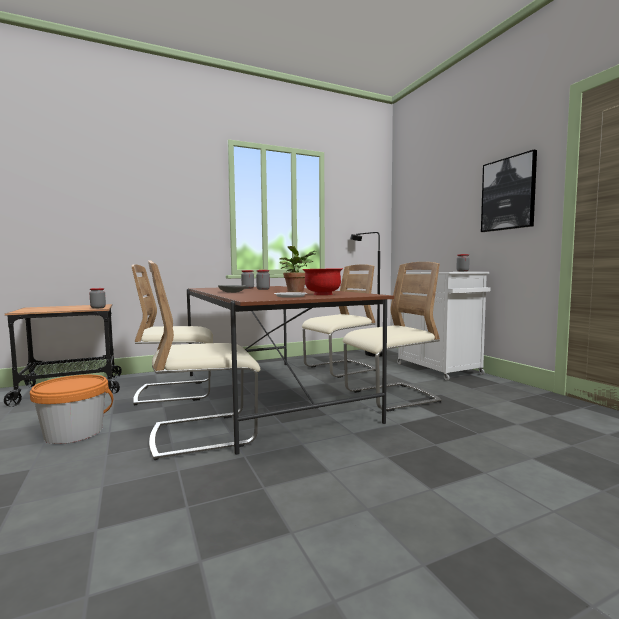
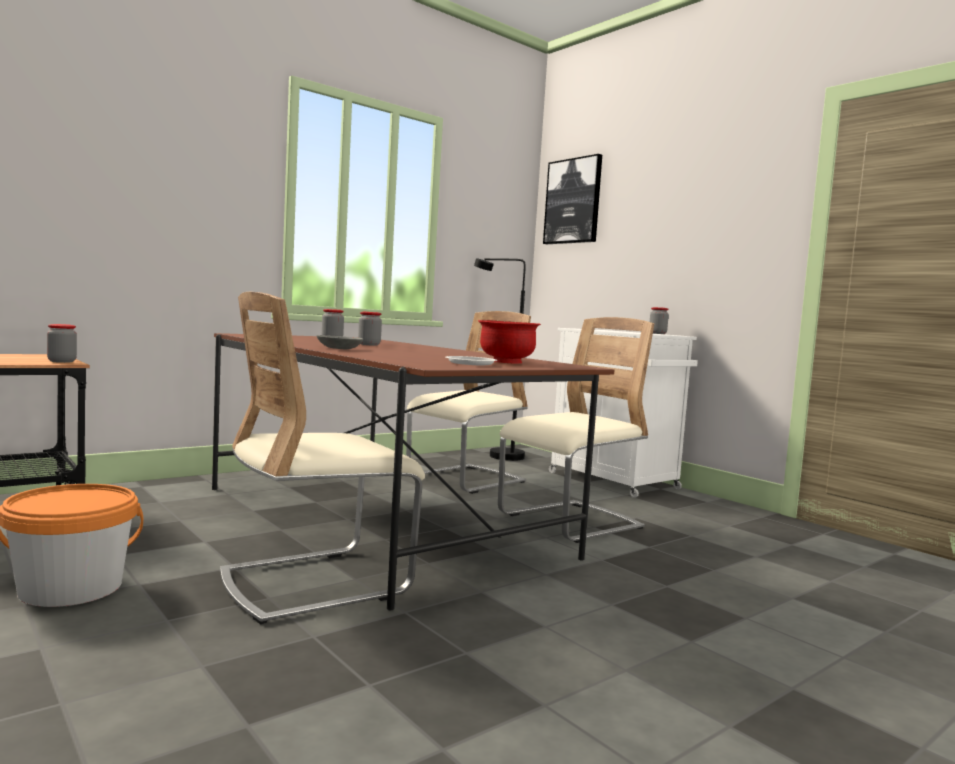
camera: 15 degrees left, 0 degrees up
beige chair [131,264,213,405] -> none
potted plant [279,246,317,292] -> none
picture [481,150,537,232] -> picture moved to [543,154,602,244]

